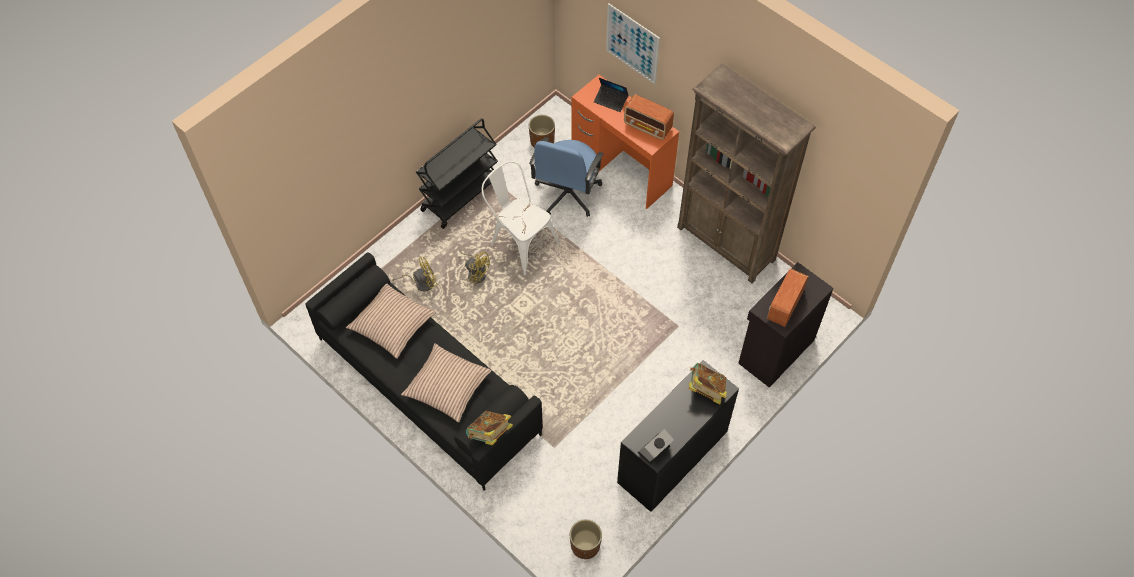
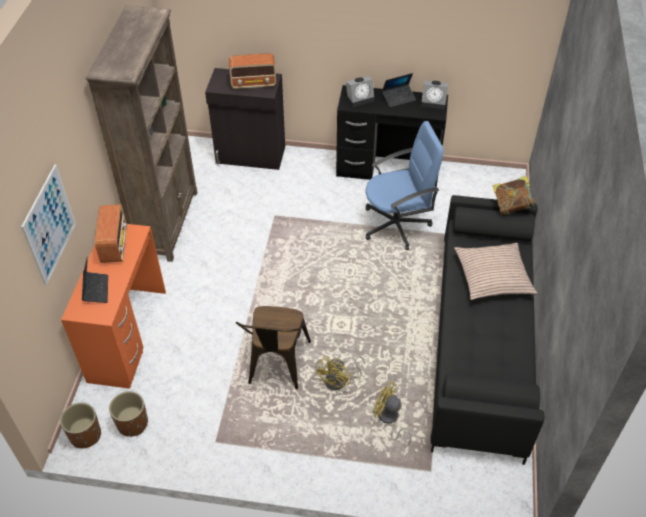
camera: 125 degrees left, 10 degrees down
pillow [346,284,436,359] -> none
black cart [416,118,498,229] -> none
yellow fan [459,251,490,284] -> yellow fan turned 150 degrees counterclockwise [315,356,365,390]
white chair [481,161,560,275] -> brown chair [236,306,311,389]
blue office chair [529,137,604,217] -> blue office chair moved to [365,121,444,250]
brown planter [570,519,602,559] -> brown planter moved to [60,403,101,448]
book [689,363,727,405] -> alarm clock [346,76,374,107]
none -> laptop [382,73,416,108]

